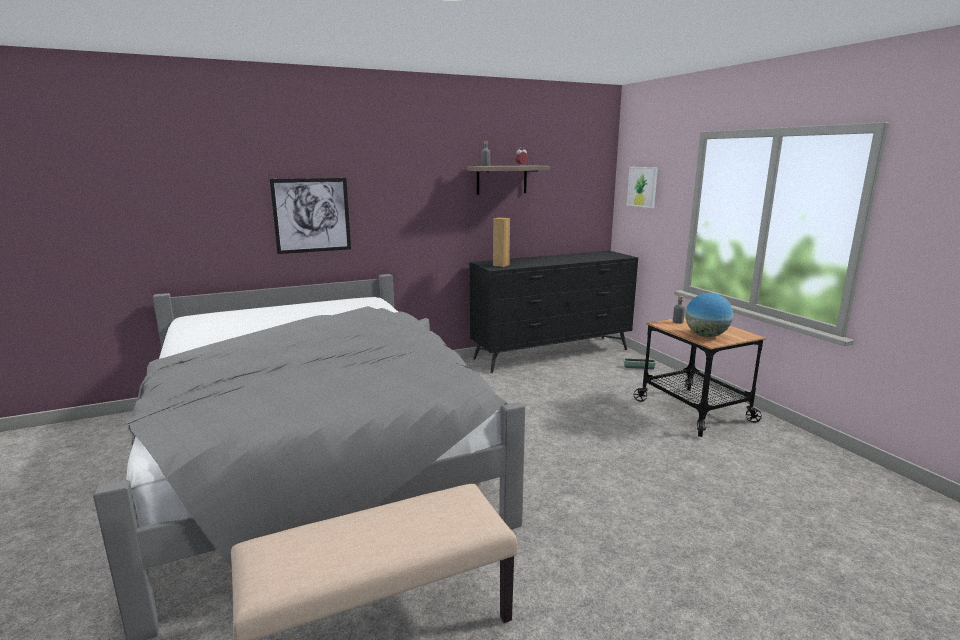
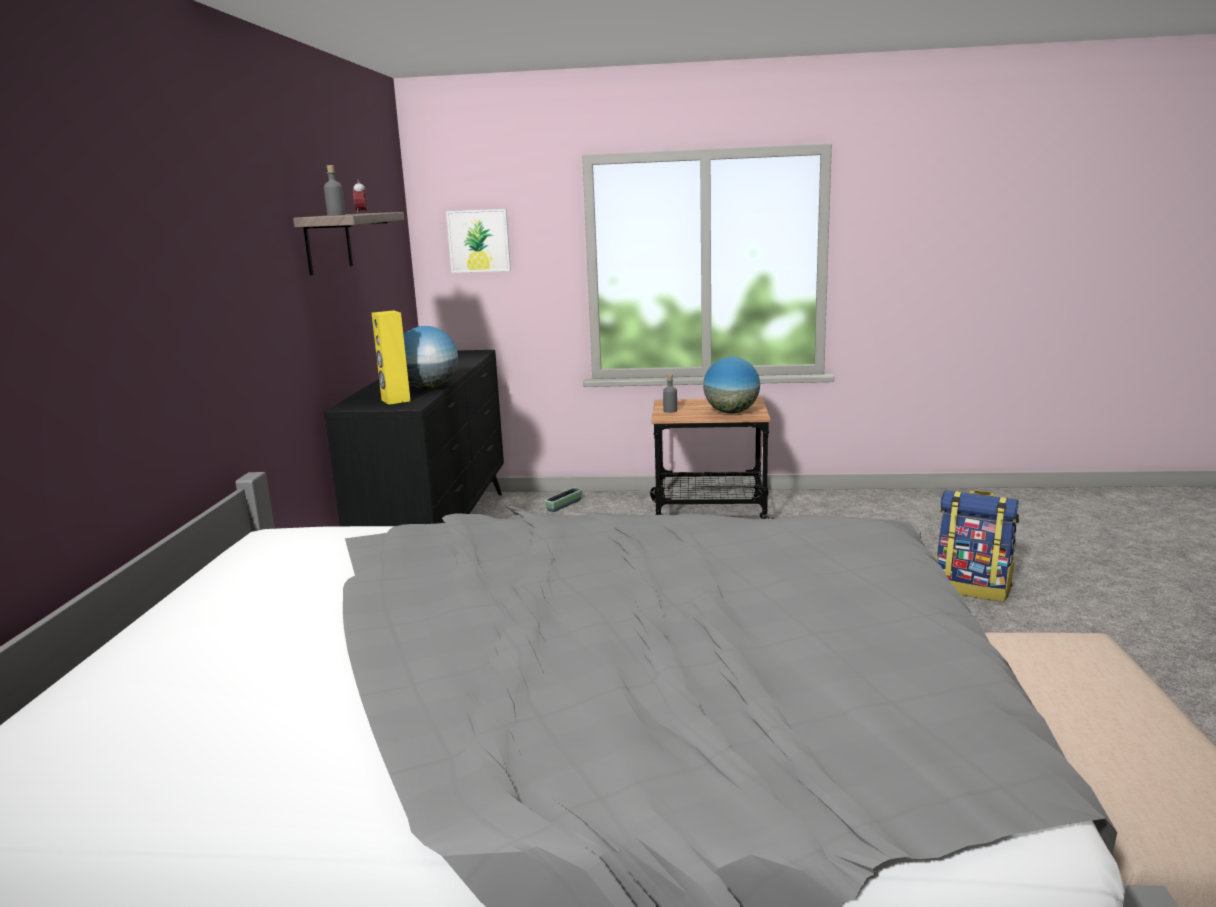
camera: 60 degrees left, 0 degrees up
picture [270,178,351,254] -> none
brown speaker [493,217,510,267] -> yellow speaker [372,310,411,405]
none -> globe [403,326,458,389]
none -> backpack [936,490,1019,602]

